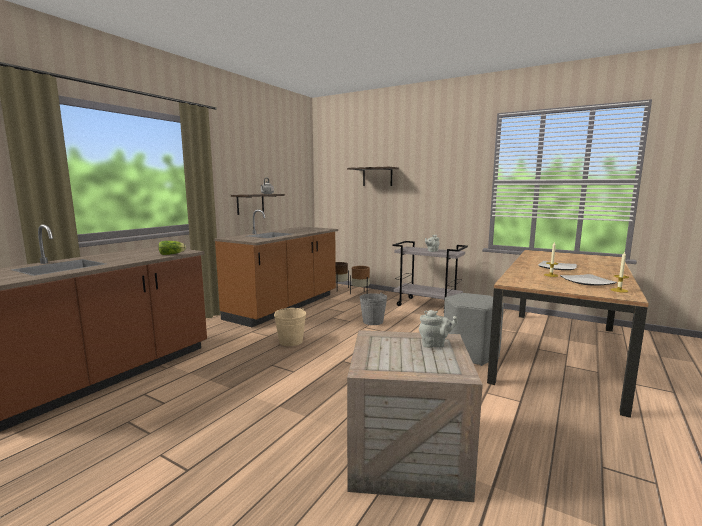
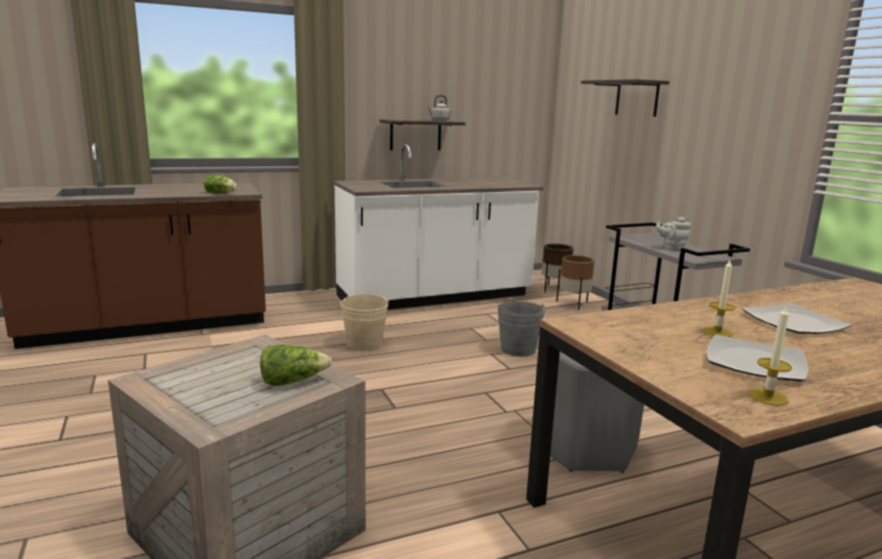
camera: 35 degrees right, 5 degrees up
brown counter [214,210,338,327] -> white counter [333,144,543,310]
grey teapot [419,310,458,348] -> lettuce [260,345,332,386]

